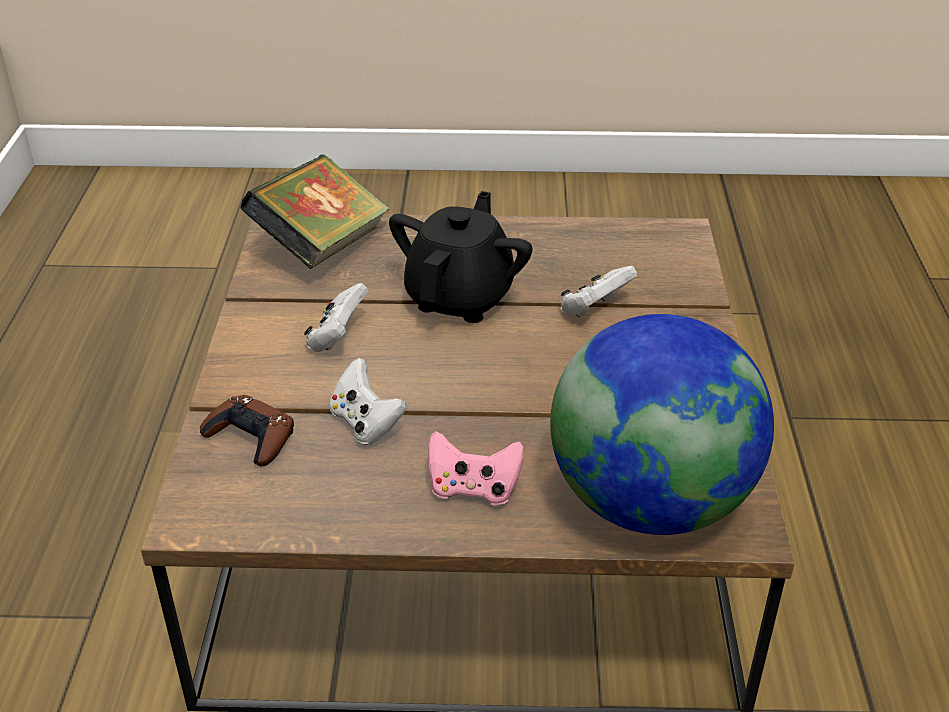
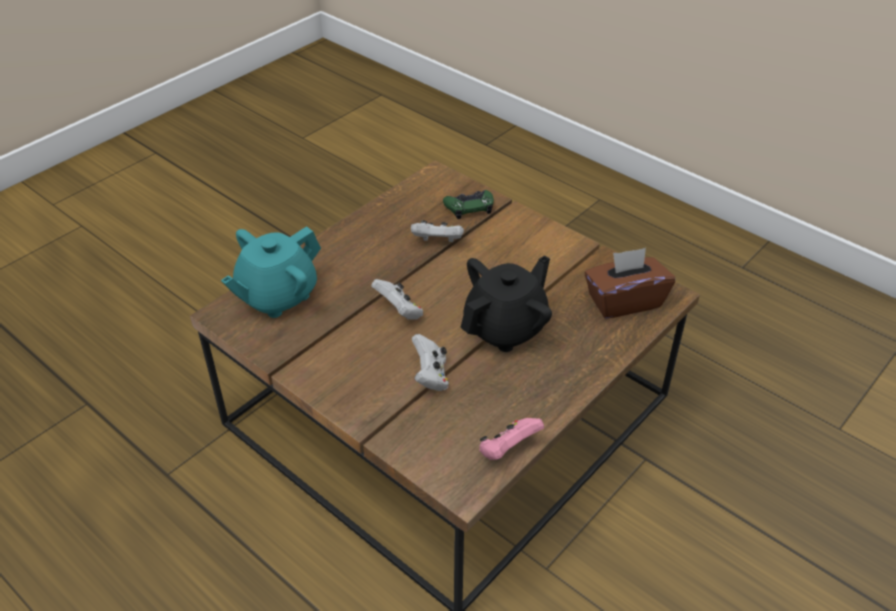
camera: 130 degrees right, 5 degrees up
brown game controller [200,395,294,467] -> green game controller [443,190,494,219]
book [240,154,389,269] -> brown tissue box [584,248,675,319]
white game controller [304,283,368,352] -> white game controller moved to [371,279,423,320]
black teapot [389,191,532,323] -> black teapot turned 105 degrees counterclockwise [460,255,552,352]
pink game controller [428,431,524,506] -> pink game controller moved to [479,418,544,460]
globe [550,314,774,535] -> turquoise teapot [221,226,321,318]

